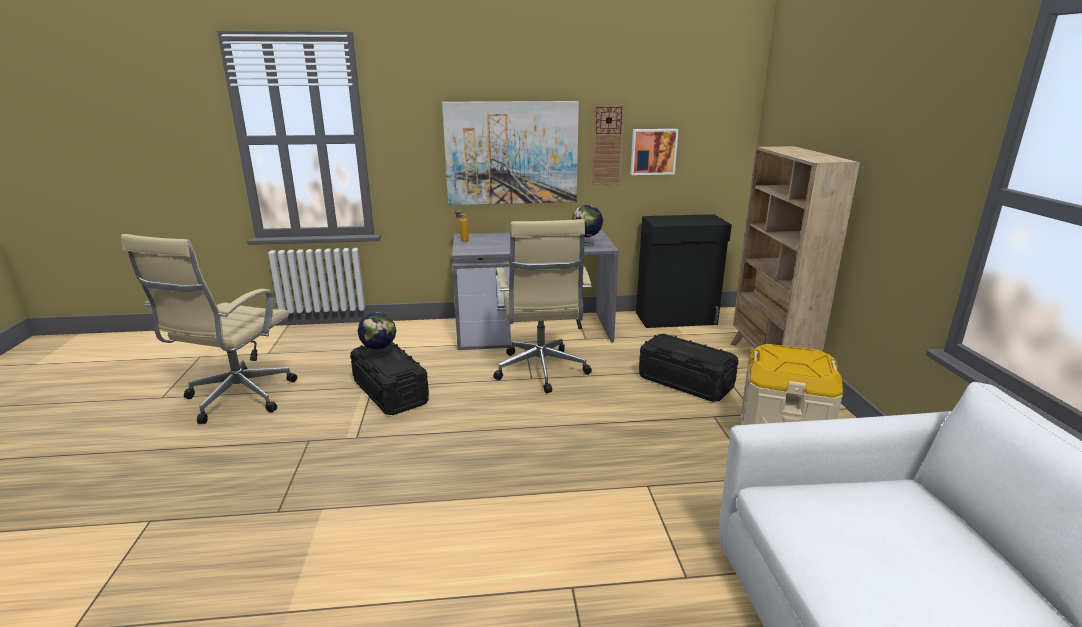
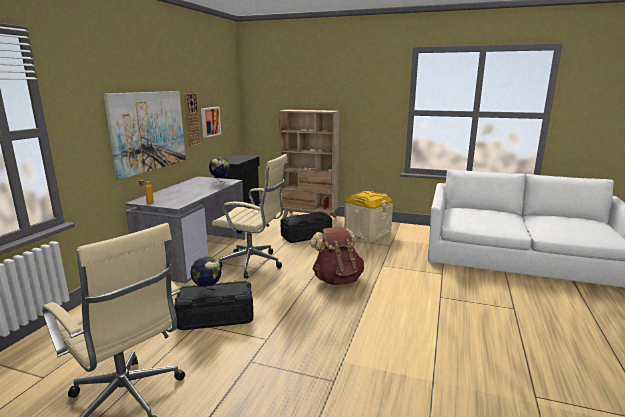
camera: 65 degrees left, 5 degrees down
none -> brown backpack [310,226,364,285]

